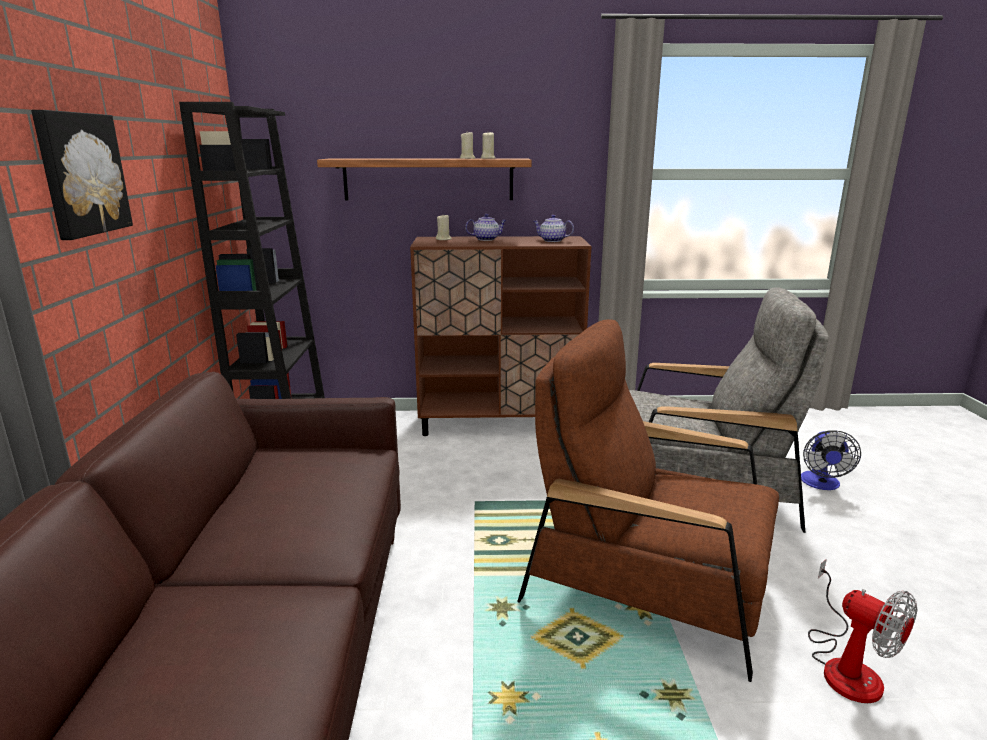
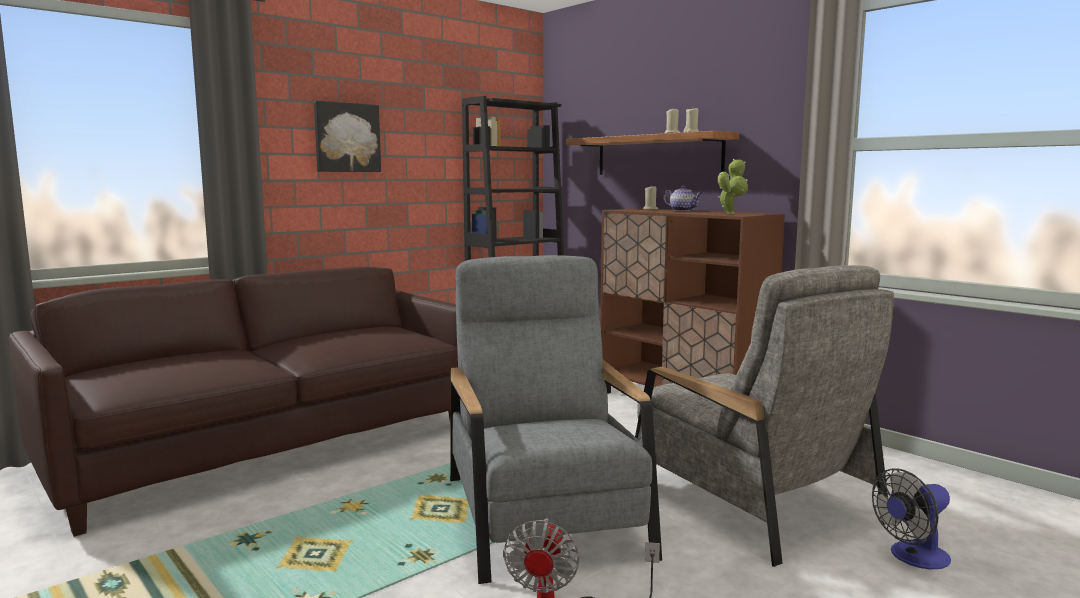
camera: 50 degrees right, 10 degrees down
brown armchair [517,319,779,682] -> grey armchair [450,255,662,584]
teapot [533,215,574,242] -> potted plant [718,159,748,214]

